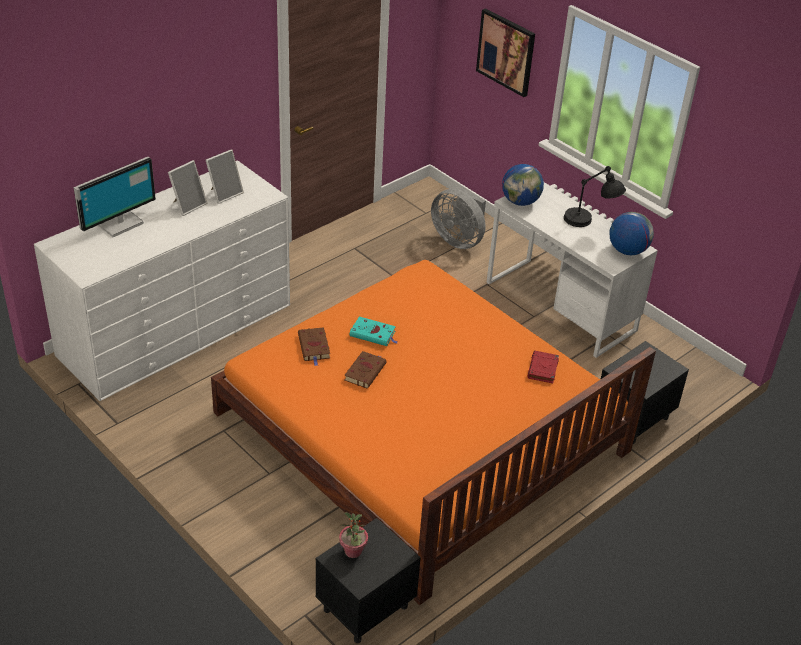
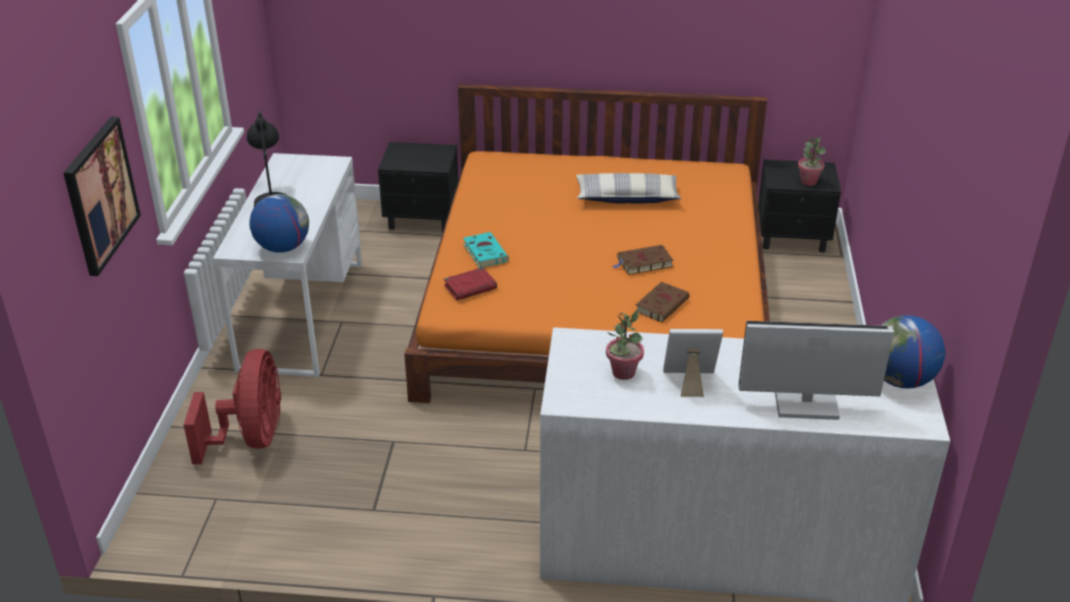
camera: 130 degrees left, 5 degrees down
picture frame [206,149,244,204] -> potted plant [606,311,644,380]
turquoise book [349,317,398,346] -> turquoise book moved to [463,232,509,268]
grey fan [431,188,486,249] -> red fan [184,349,282,464]
red book [527,351,559,383] -> red book moved to [444,267,497,300]
globe [610,212,654,255] -> globe moved to [881,315,945,389]
none -> pillow [576,173,681,204]

